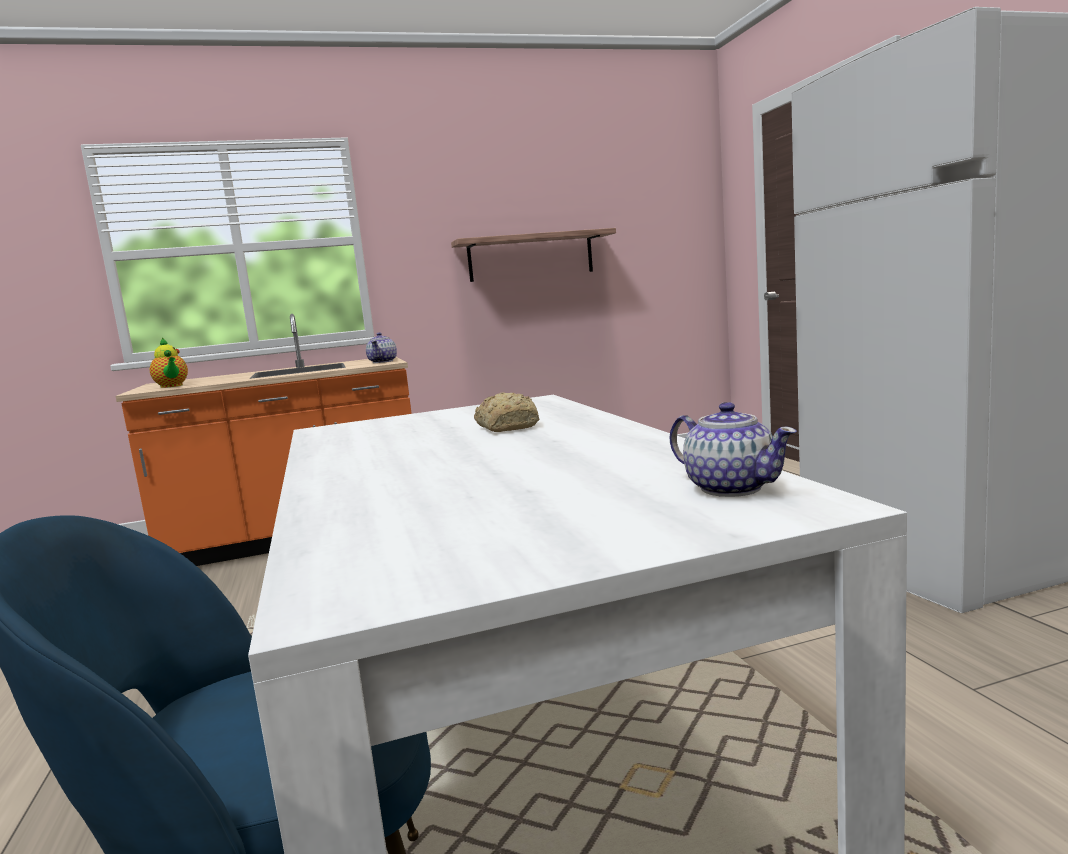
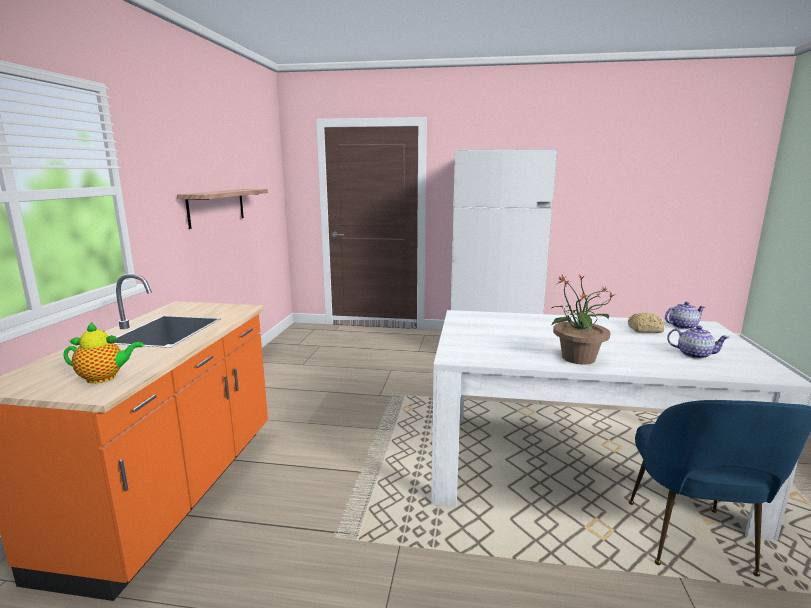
camera: 65 degrees left, 5 degrees up
teapot [366,332,397,363] -> teapot moved to [667,326,730,359]
bread [474,392,539,432] -> bread moved to [628,313,664,333]
none -> potted plant [550,275,616,365]

